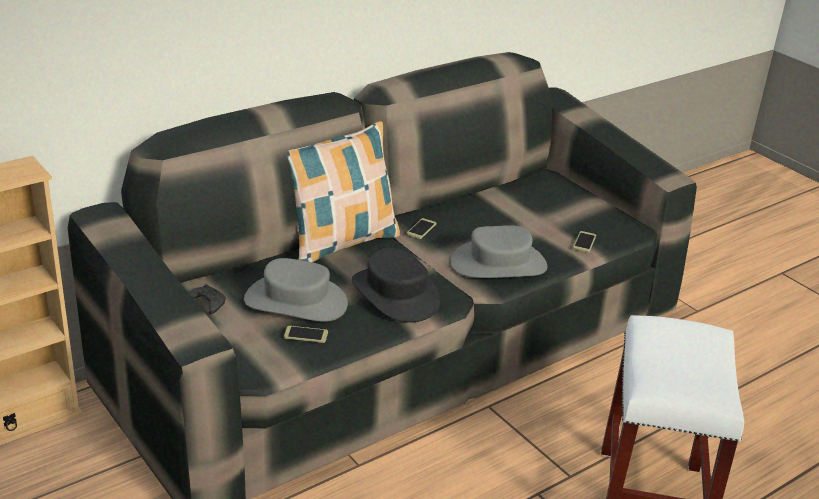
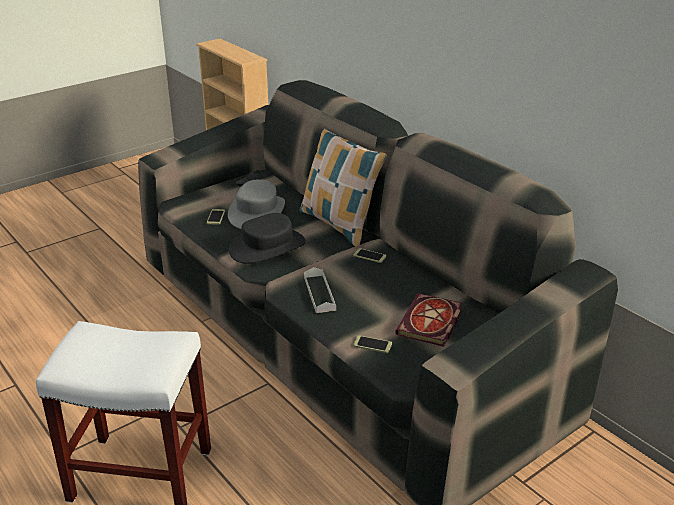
camera: 90 degrees right, 0 degrees up
grey hat [451,226,547,278] -> grey tray [304,267,336,313]
none -> book [395,293,463,347]

